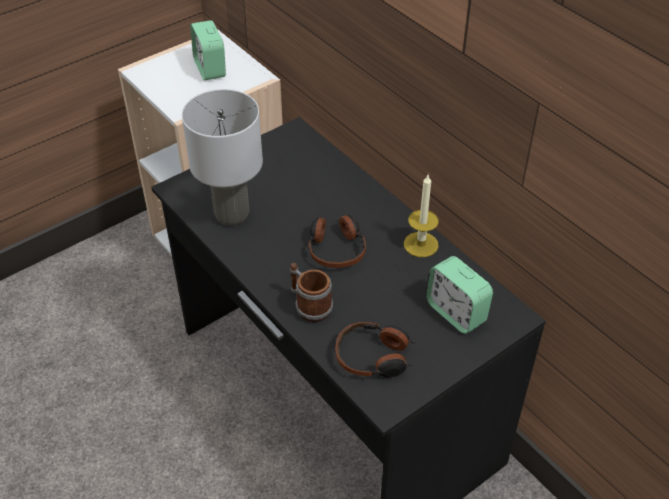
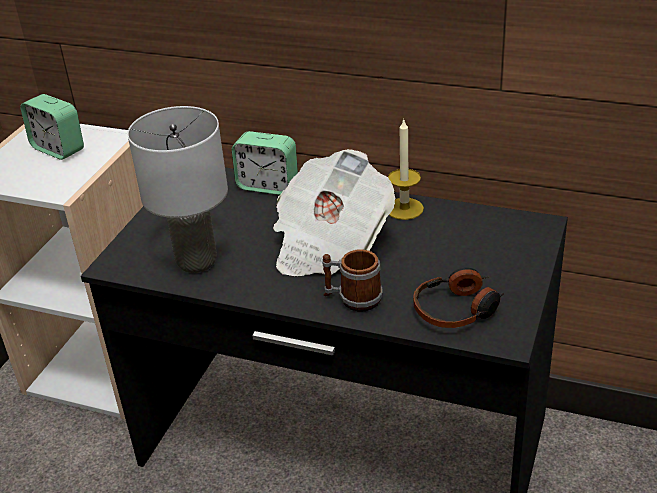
camera: 30 degrees left, 10 degrees down
headphones [309,214,366,268] -> newspaper [273,149,395,276]
alarm clock [426,256,493,334] -> alarm clock moved to [232,131,298,195]

